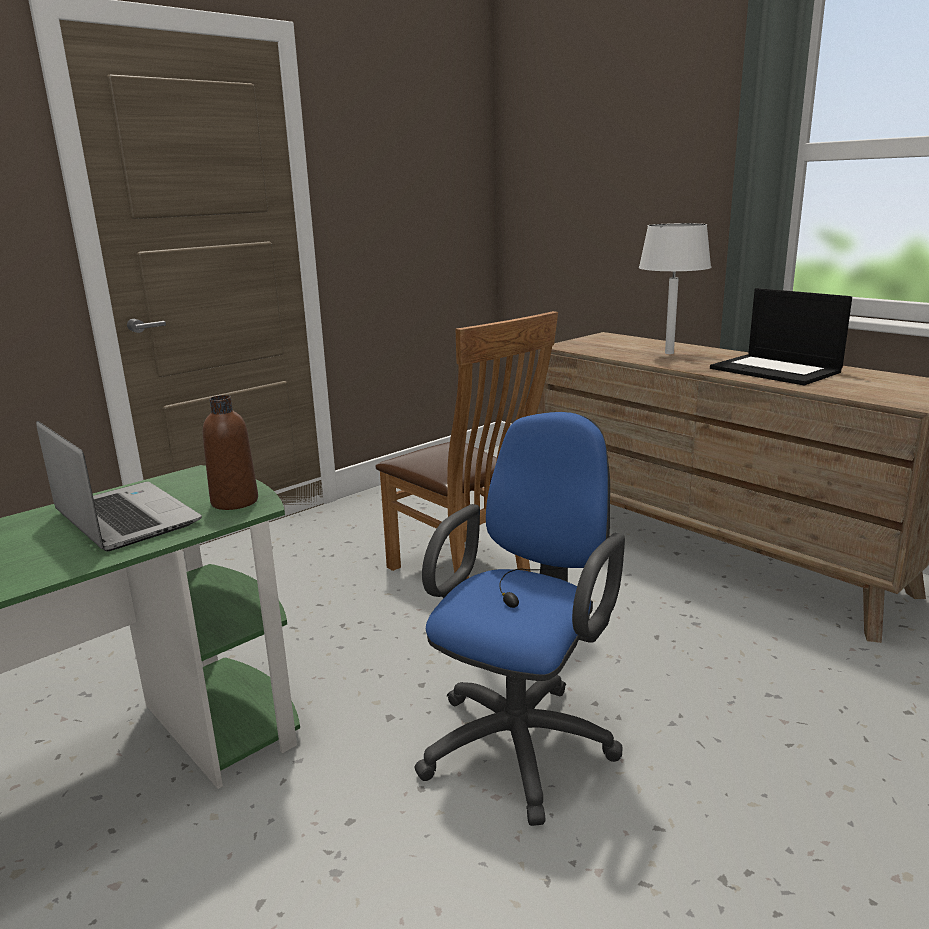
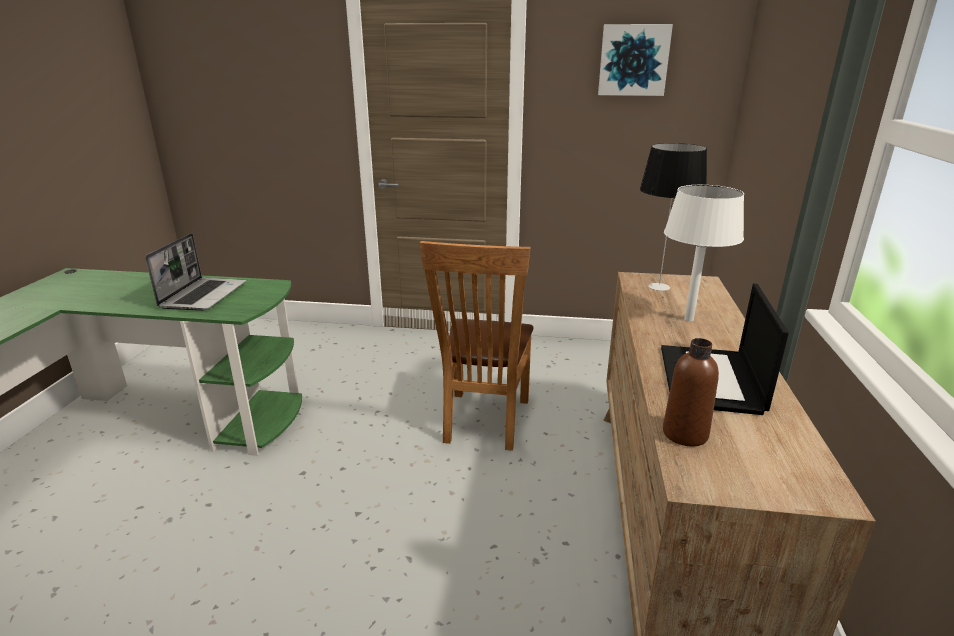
camera: 50 degrees right, 5 degrees up
brown bottle [203,395,258,510] -> brown bottle moved to [663,338,719,447]
blue office chair [414,412,625,826] -> none
none -> picture [598,24,673,96]
none -> table lamp [640,143,707,291]

